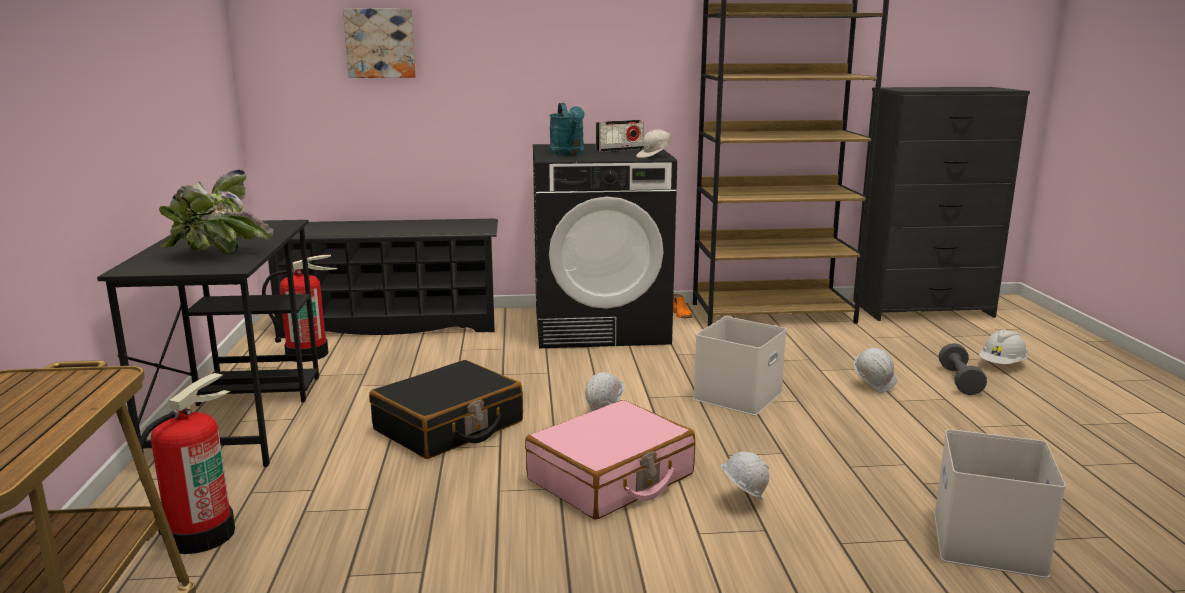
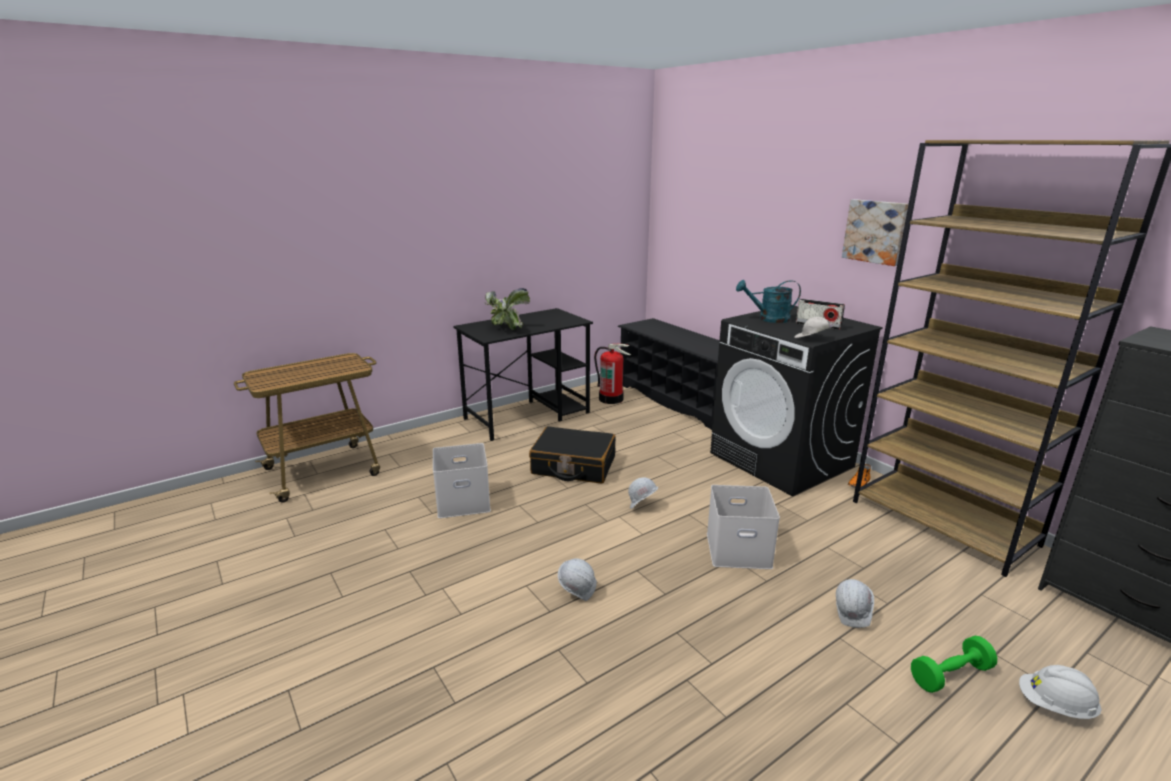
camera: 60 degrees right, 5 degrees up
fire extinguisher [137,373,235,554] -> none
picture [343,8,416,78] -> picture moved to [842,199,908,266]
pink suitcase [525,400,695,519] -> none
turquoise watering can [549,103,585,155] -> turquoise watering can turned 45 degrees clockwise [736,280,801,323]
white storage box [934,429,1066,578] -> white storage box moved to [433,443,491,518]
grey dumbbell [939,343,987,395] -> green dumbbell [911,636,997,693]

